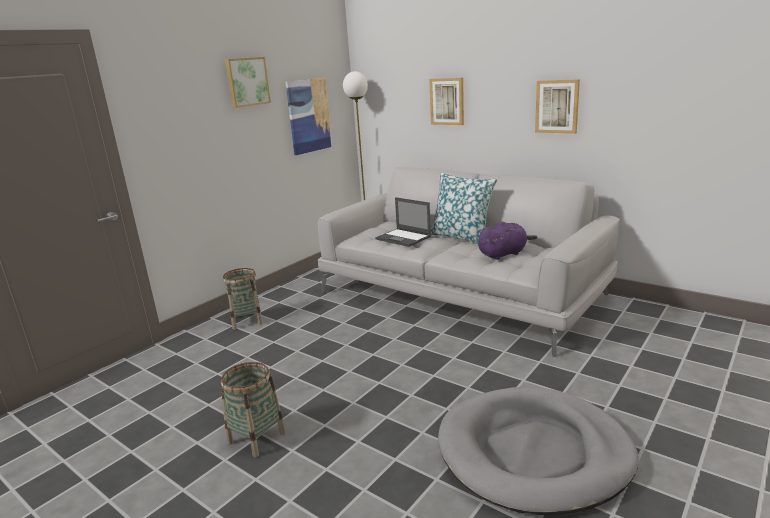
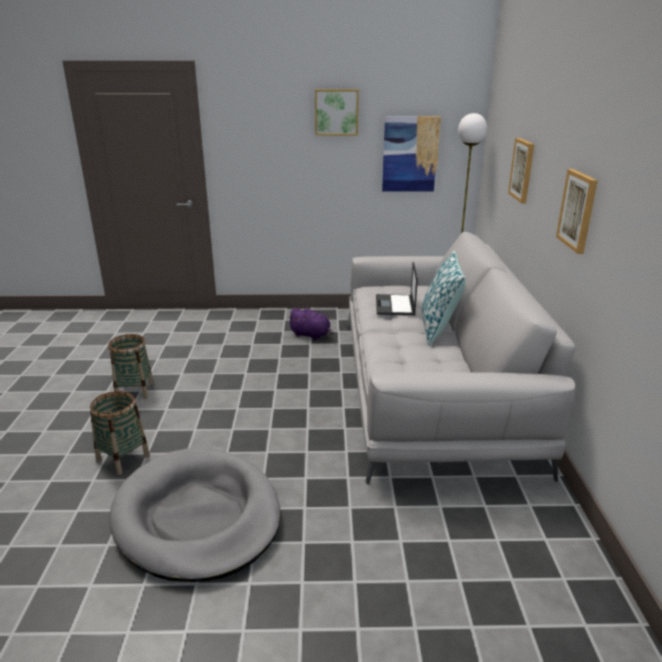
camera: 50 degrees right, 5 degrees up
basket [223,268,263,330] -> basket moved to [90,391,150,475]
purple plush toy [478,222,537,260] -> purple plush toy moved to [288,308,334,340]

